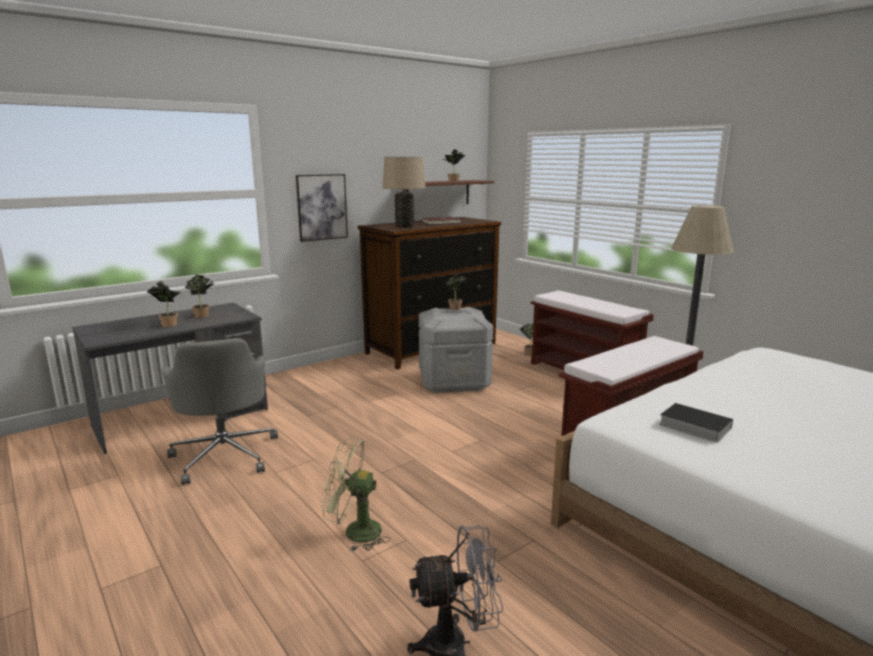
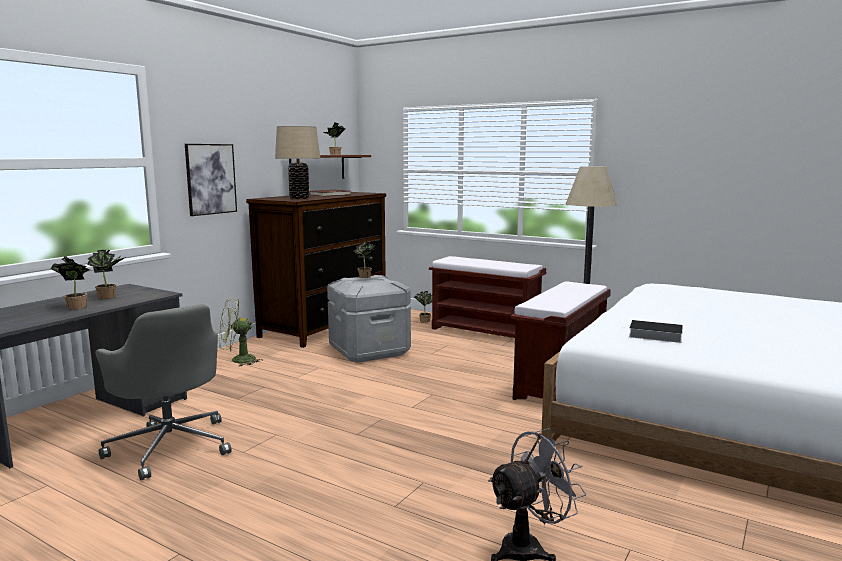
camera: 20 degrees left, 5 degrees down
green fan [321,438,390,551] -> green fan moved to [219,299,263,367]

